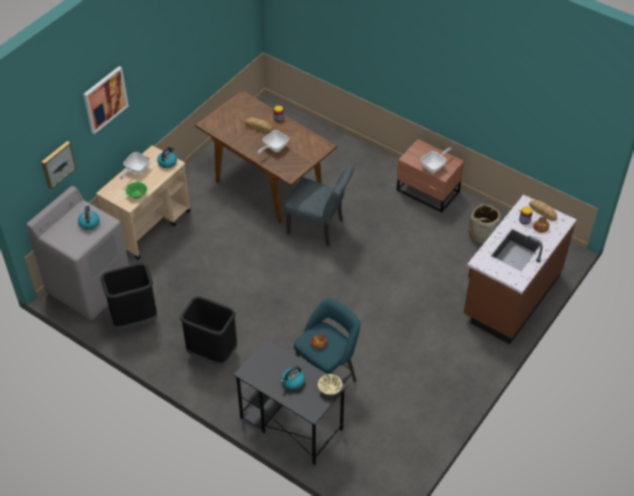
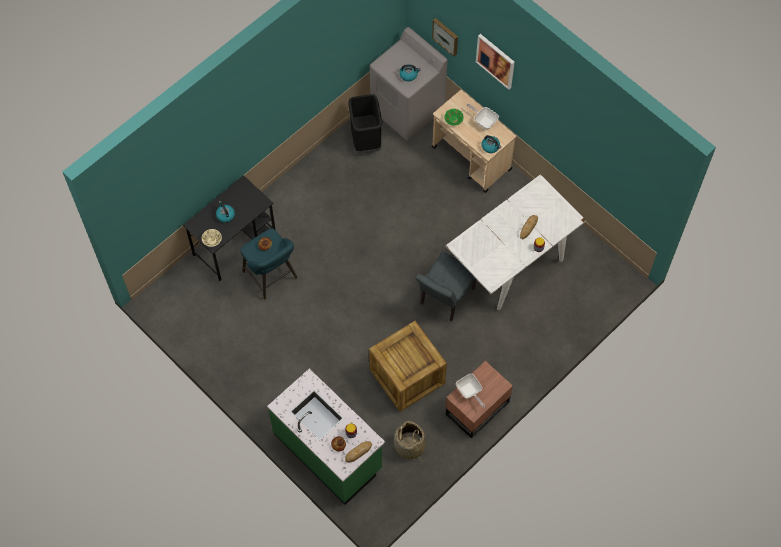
camera: 100 degrees right, 15 degrees up
black trash can [180,296,237,366] -> none
brown dining table [195,90,337,223] -> white dining table [446,174,586,310]
frying pan [257,130,289,155] -> none
brown counter [464,194,576,344] -> green counter [267,368,385,505]
none -> crate [369,320,447,412]

